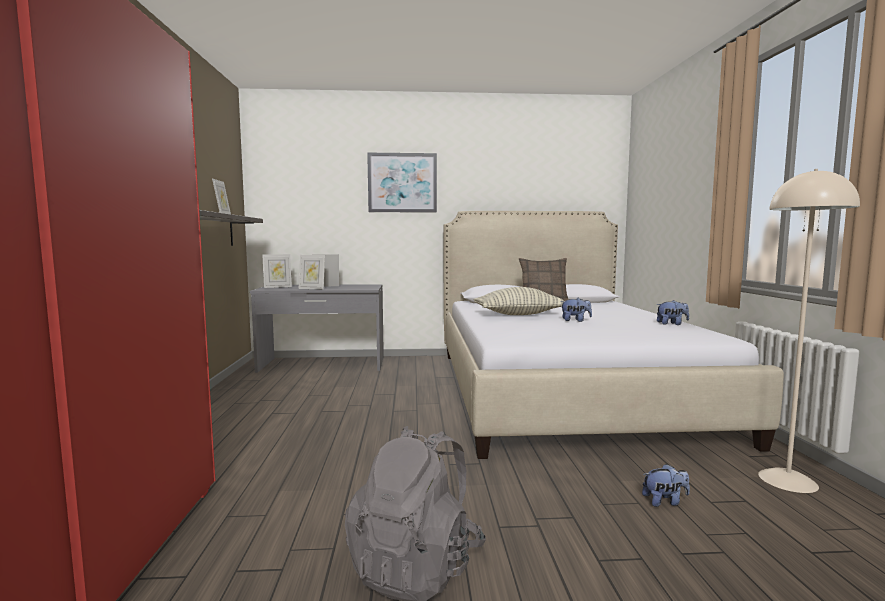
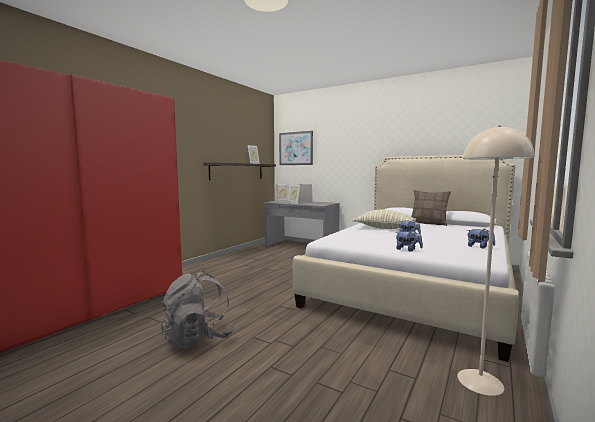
camera: 35 degrees right, 0 degrees up
picture [367,153,437,212] -> picture moved to [279,131,313,165]
plush toy [642,464,690,507] -> plush toy moved to [395,230,423,252]

